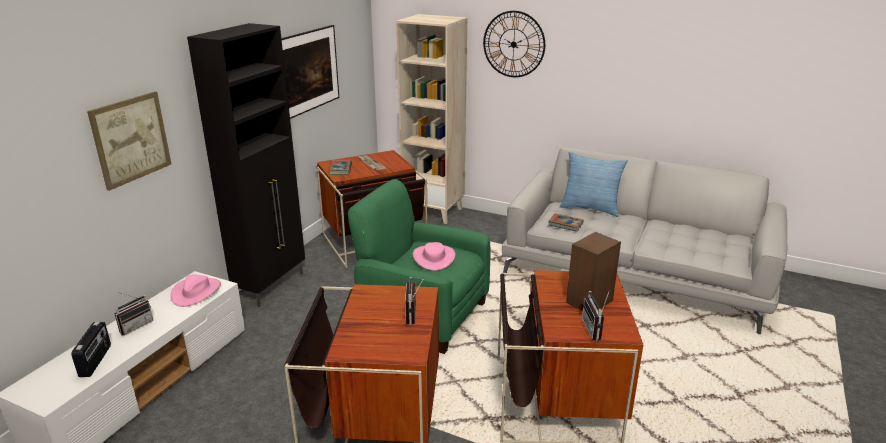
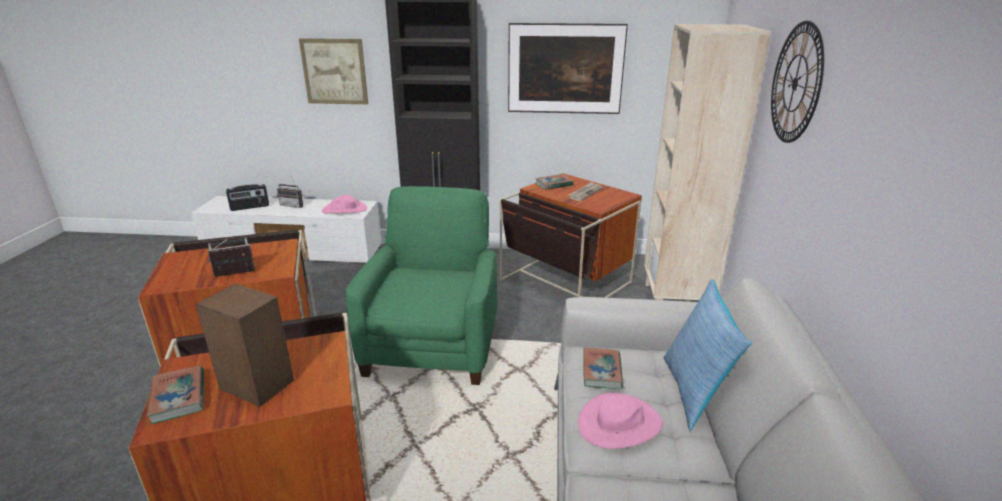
camera: 70 degrees right, 0 degrees up
pink hat [413,242,455,271] -> pink hat moved to [578,393,663,449]
radio [582,289,610,341] -> book [146,366,204,424]

